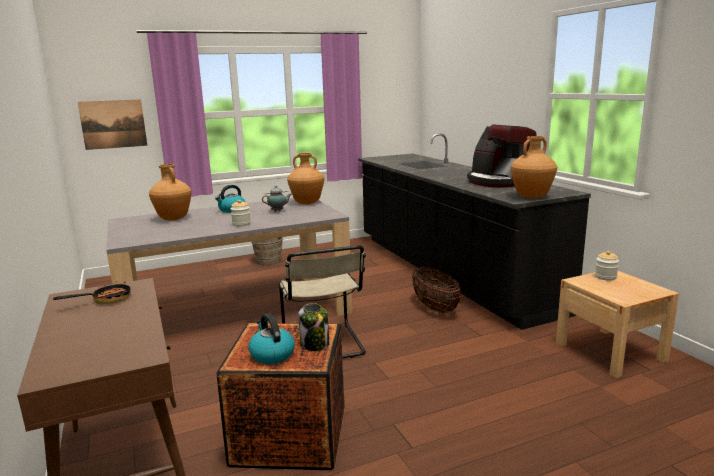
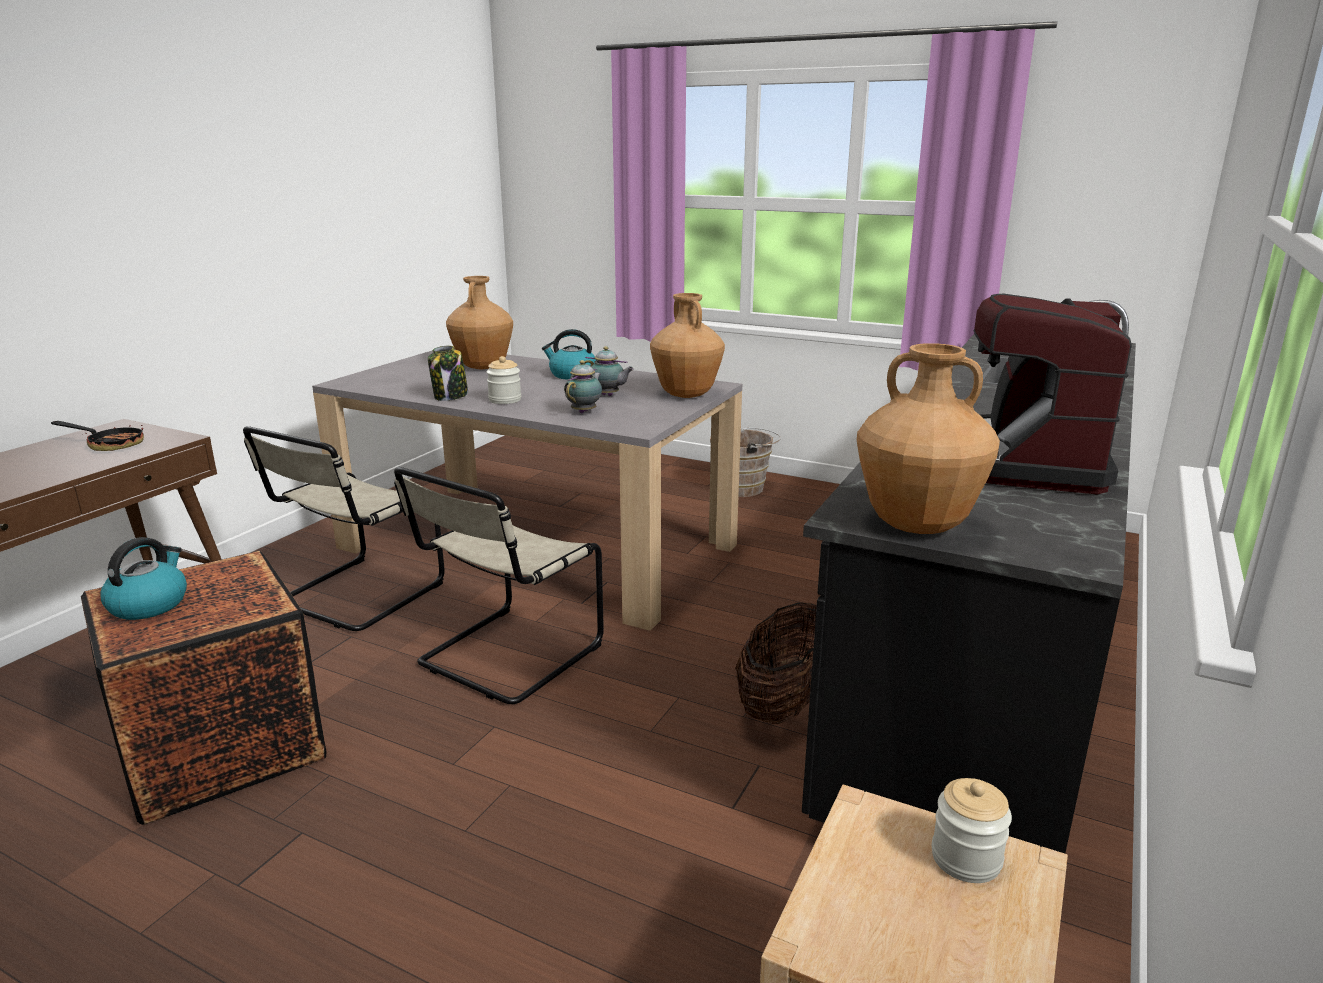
camera: 50 degrees right, 5 degrees up
picture [78,99,147,150] -> none
jar [298,303,329,351] -> jar moved to [428,346,468,401]
none -> beige chair [243,426,445,631]
none -> teapot [564,360,602,413]

